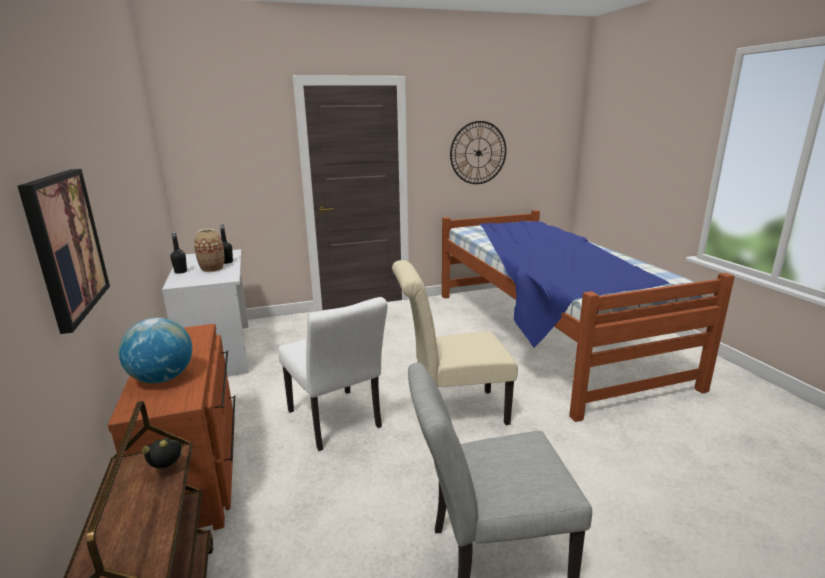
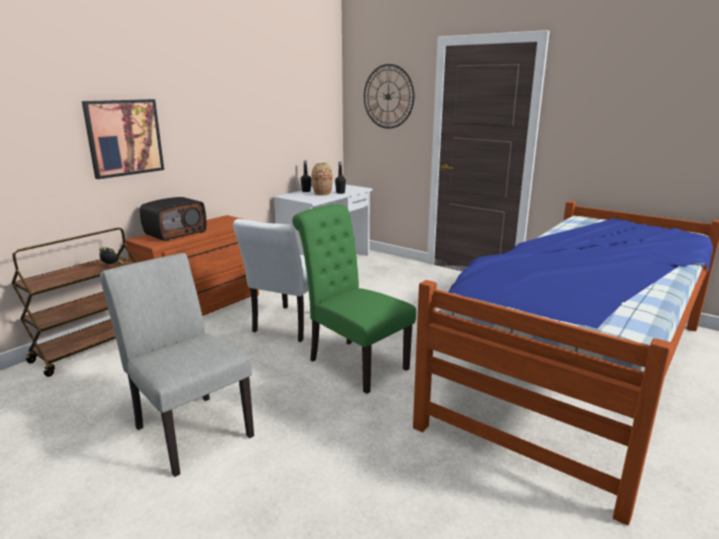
camera: 55 degrees right, 0 degrees up
globe [119,318,192,383] -> radio [140,197,206,241]
beige chair [392,260,518,425] -> green chair [292,204,416,394]
wall clock [450,121,506,184] -> wall clock moved to [364,64,414,129]

